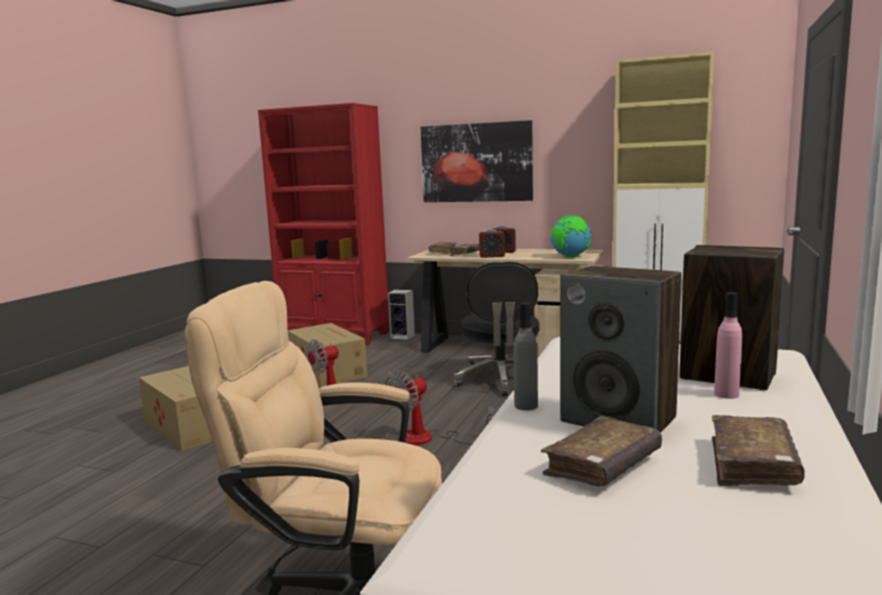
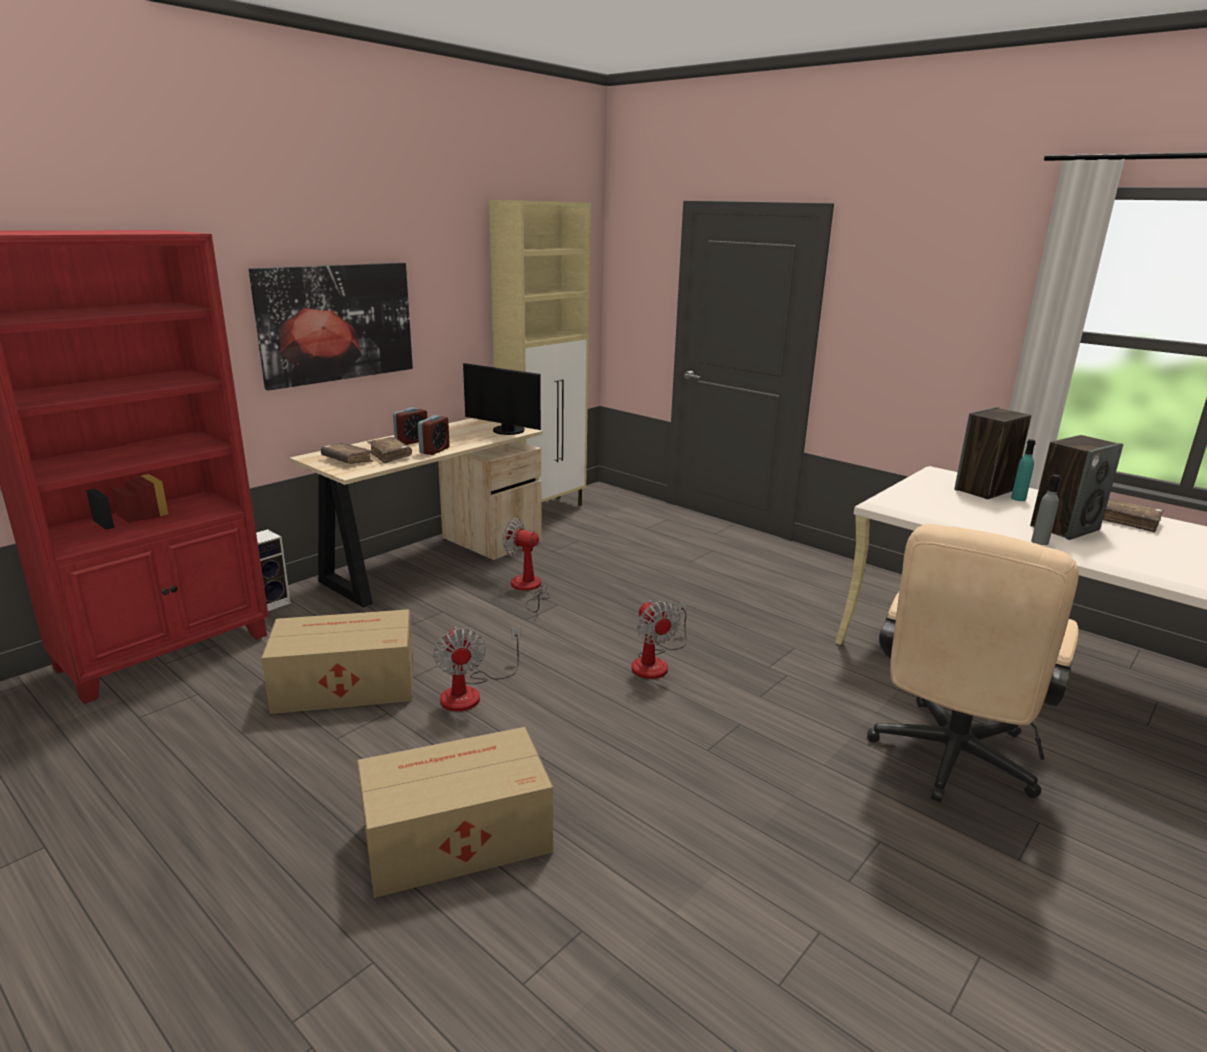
camera: 70 degrees left, 10 degrees up
black office chair [453,262,539,396] -> fan [503,518,550,612]
brown book [541,416,662,486] -> none
globe [550,215,592,257] -> monitor [463,363,541,435]
pink bottle [714,292,742,399] -> turquoise bottle [1011,439,1036,501]

